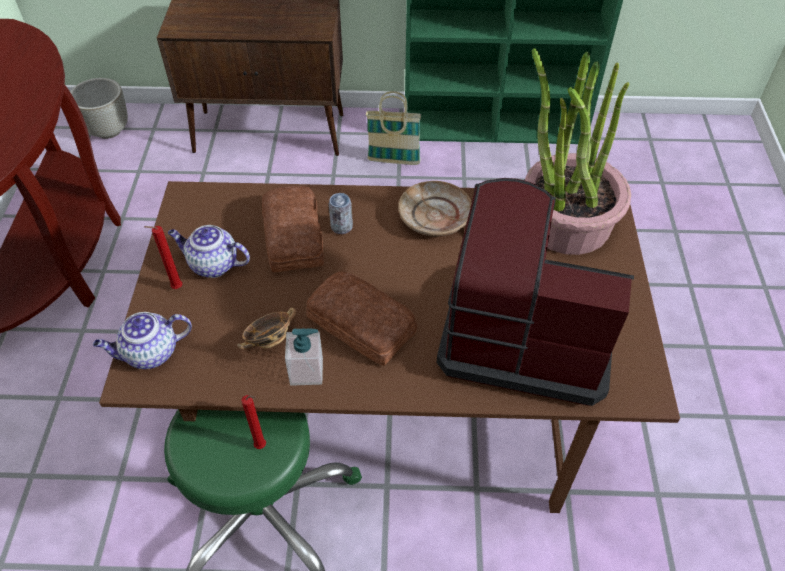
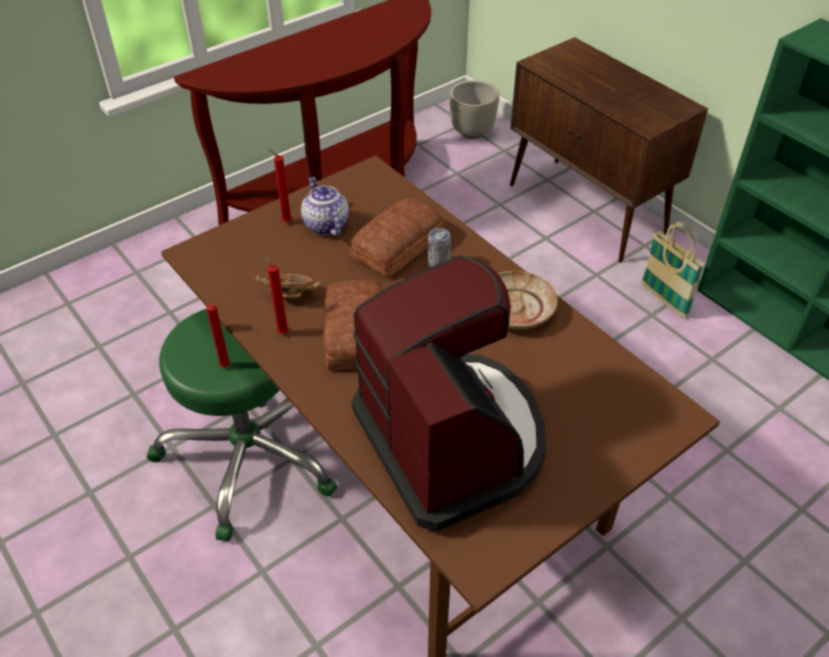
camera: 50 degrees right, 5 degrees down
teapot [93,312,192,369] -> none
soap dispenser [285,329,323,386] -> red candle [264,255,289,334]
potted plant [525,48,631,255] -> none

